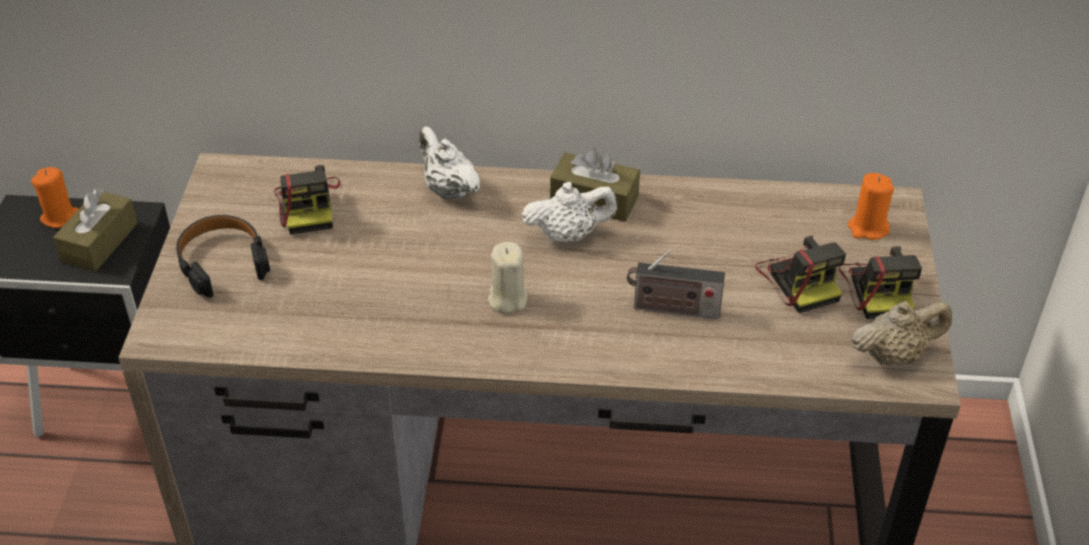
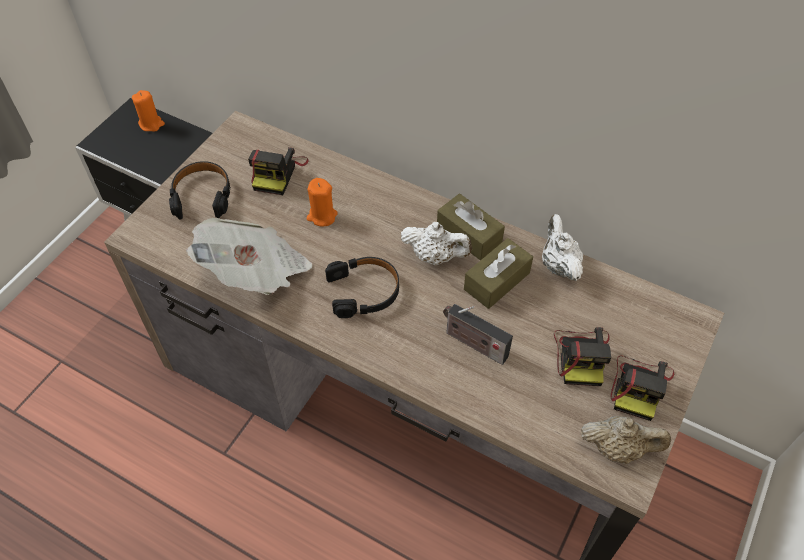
camera: 25 degrees right, 10 degrees up
brown tissue box [53,188,138,272] -> brown tissue box moved to [464,238,533,309]
white teapot [419,127,480,199] -> white teapot moved to [542,214,583,281]
beige candle [488,242,527,313] -> black headphones [325,257,399,318]
orange candle [848,173,894,240] -> orange candle moved to [307,178,338,227]
none -> newspaper [186,218,312,295]

